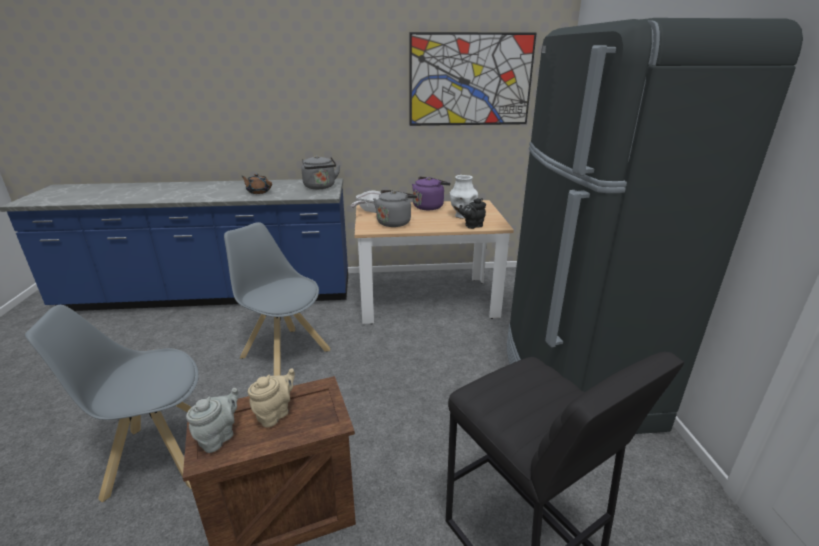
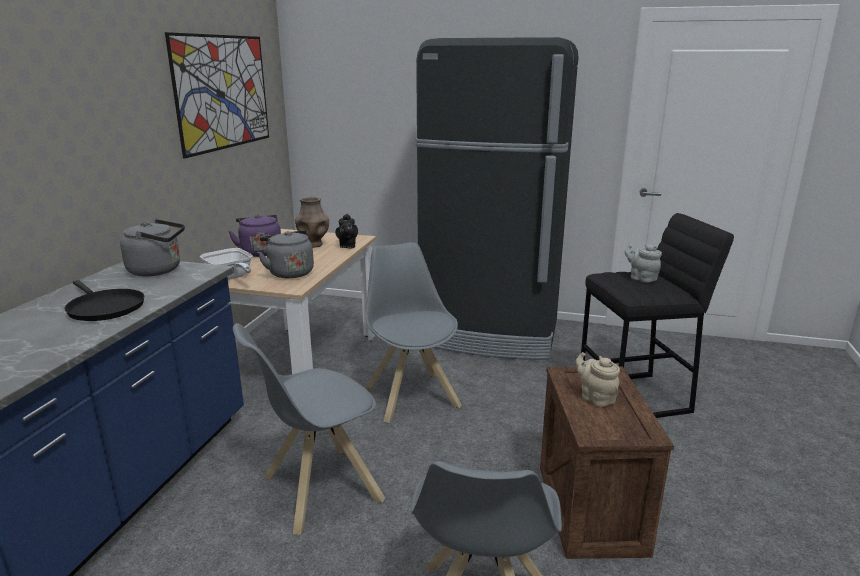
camera: 70 degrees left, 5 degrees down
grey teapot [186,388,239,453] -> grey teapot moved to [624,244,662,283]
brown teapot [242,174,272,194] -> black frying pan [65,280,144,321]
white vase [449,175,478,219] -> brown vase [295,197,329,248]
none -> grey chair [365,242,462,423]

